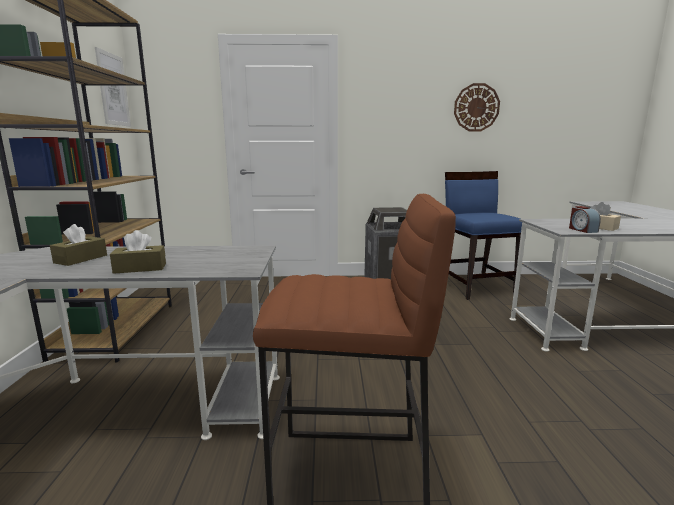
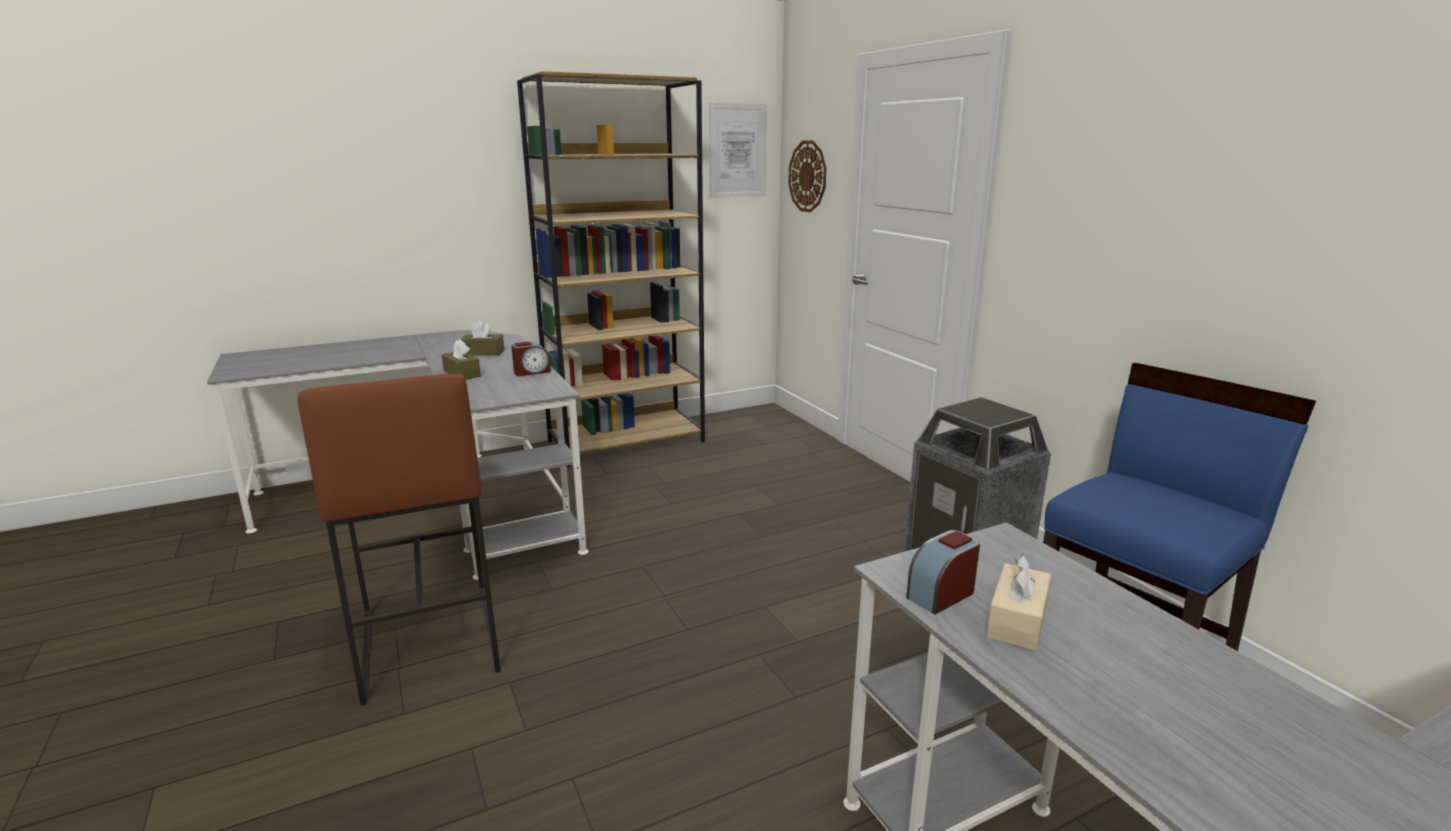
camera: 65 degrees right, 5 degrees up
wall clock [454,83,500,131] -> wall clock moved to [788,140,826,212]
none -> alarm clock [511,342,551,376]

